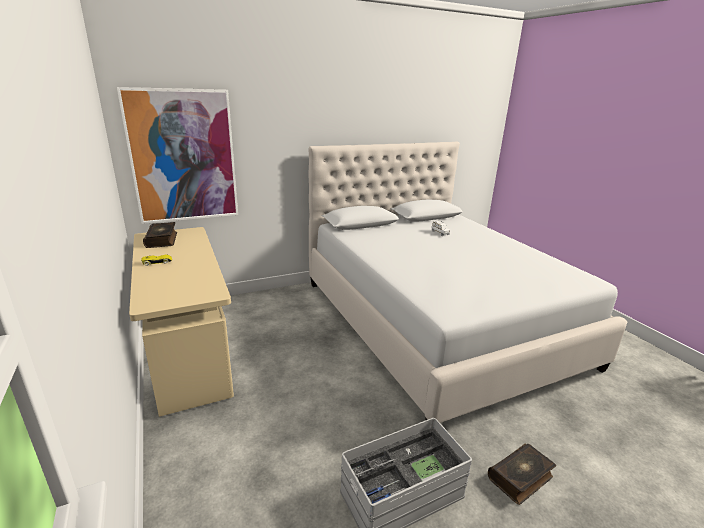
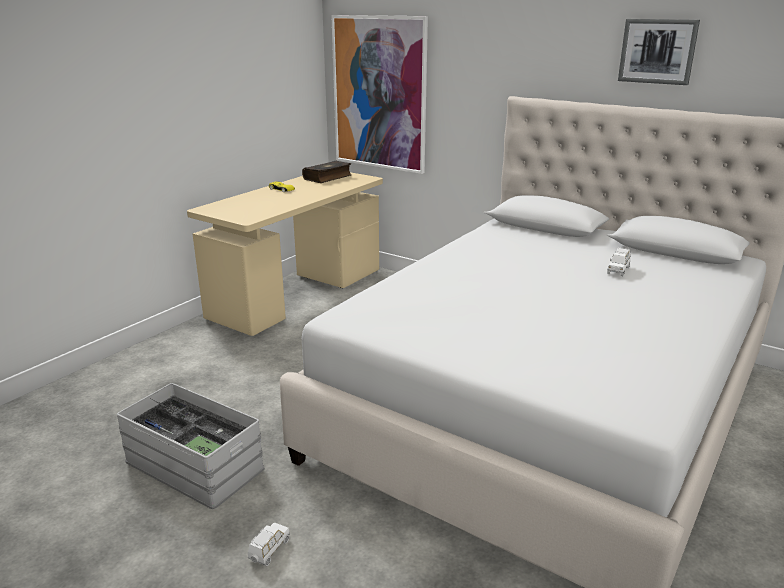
camera: 60 degrees right, 0 degrees up
book [488,443,556,505] -> white toy car [248,523,290,566]
none -> picture [618,19,700,85]

